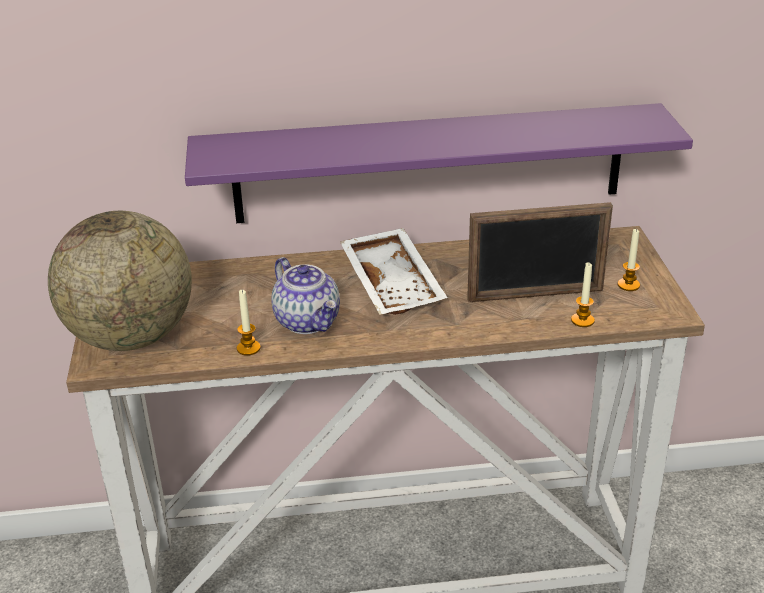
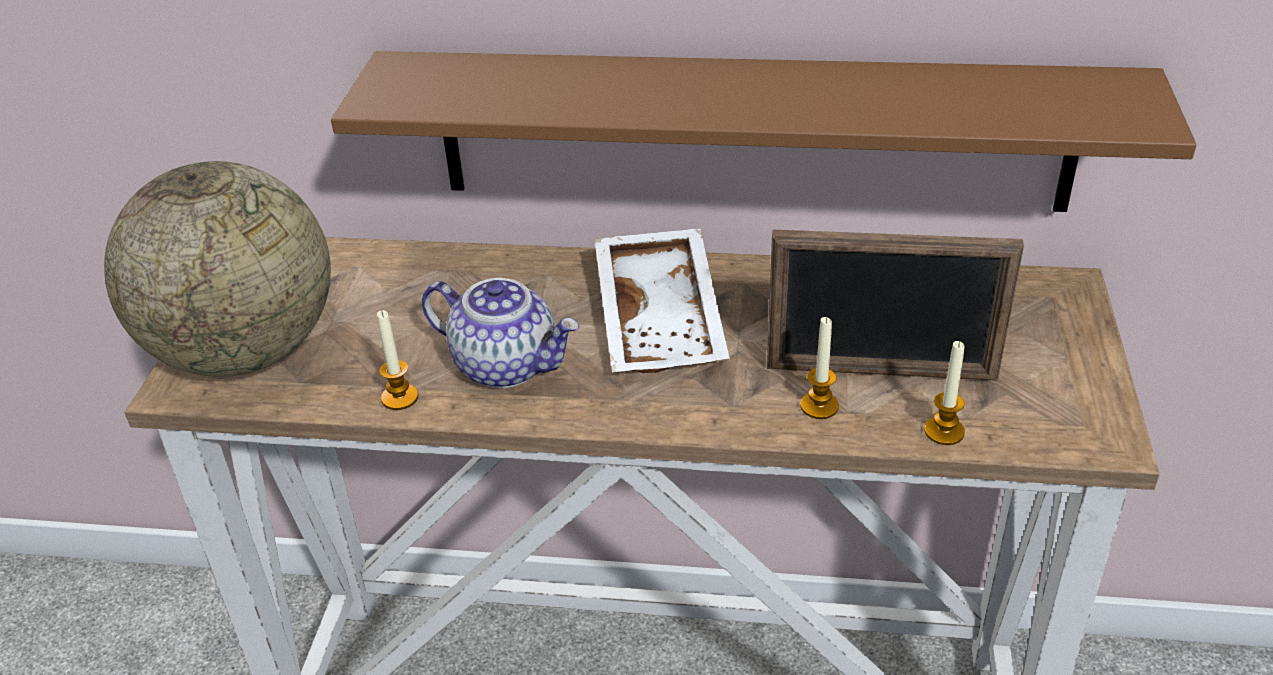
camera: 15 degrees right, 5 degrees up
purple shelf [185,103,693,223] -> brown shelf [331,51,1197,212]
teapot [271,257,340,334] -> teapot turned 45 degrees counterclockwise [422,278,580,388]
candle [618,228,640,291] -> candle moved to [800,317,839,419]

